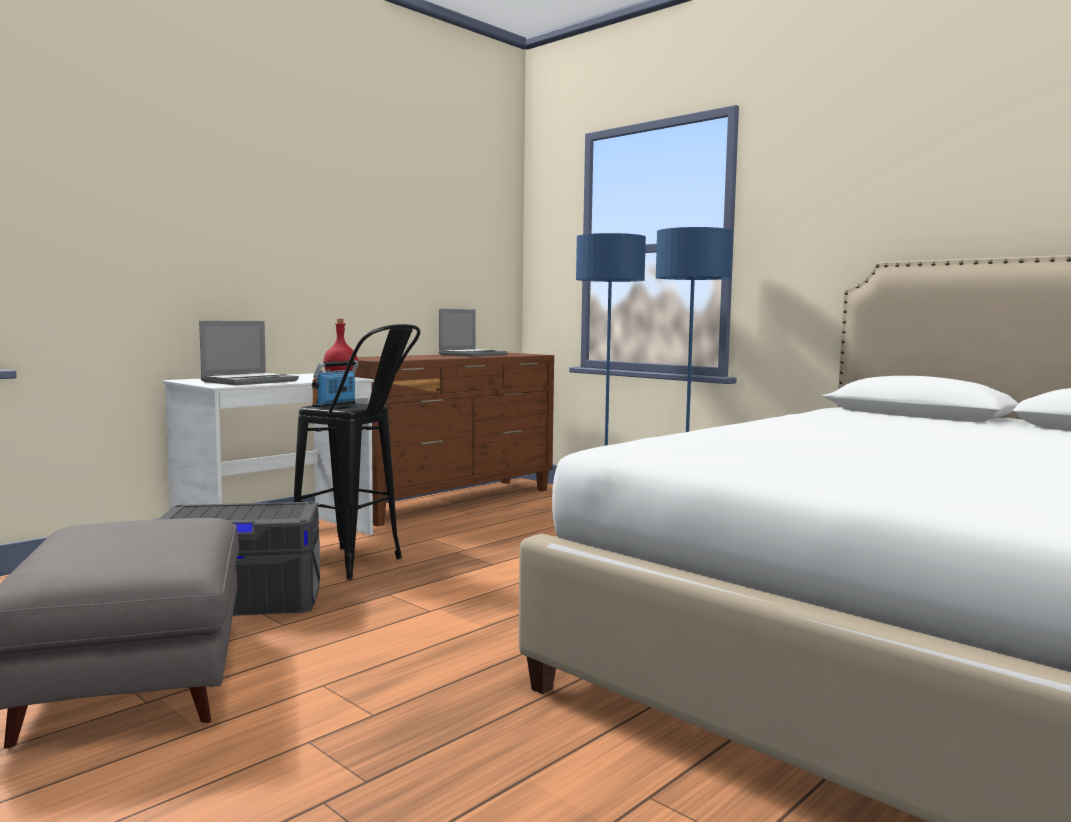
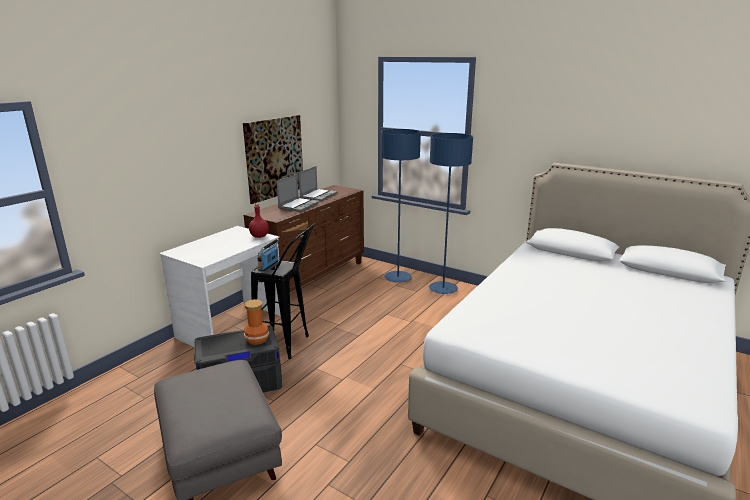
camera: 10 degrees left, 15 degrees up
laptop [199,321,299,385] -> laptop moved to [276,174,320,212]
none -> picture [243,115,303,204]
none -> vase [244,299,269,345]

